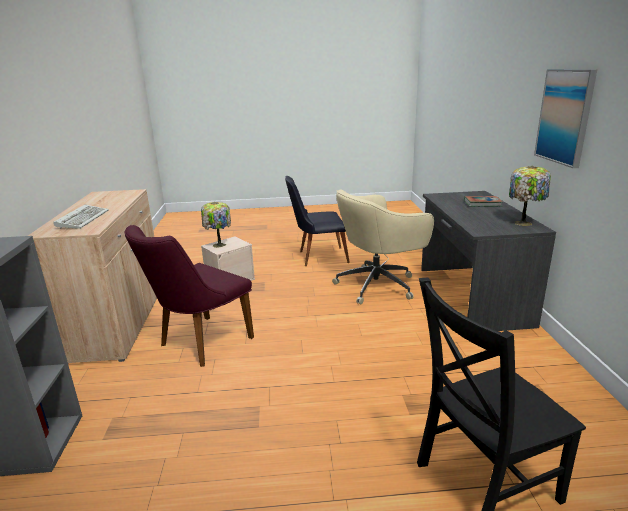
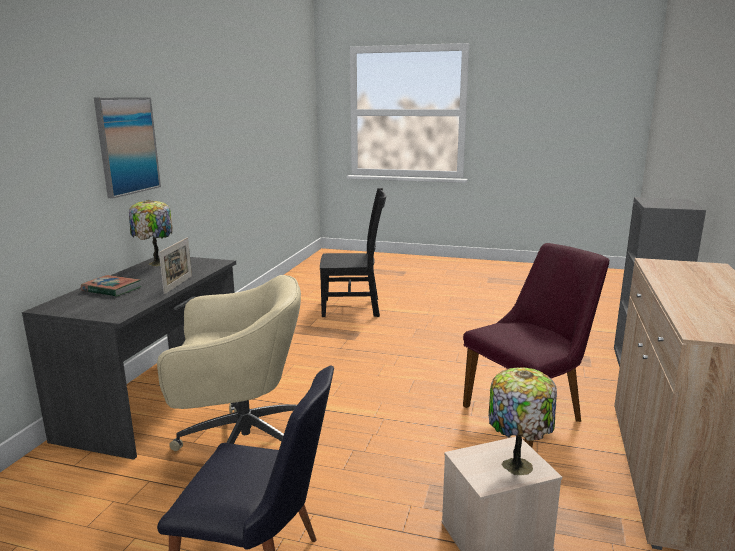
camera: 160 degrees left, 5 degrees down
keyboard [53,205,109,229] -> none
none -> picture frame [159,237,192,294]

